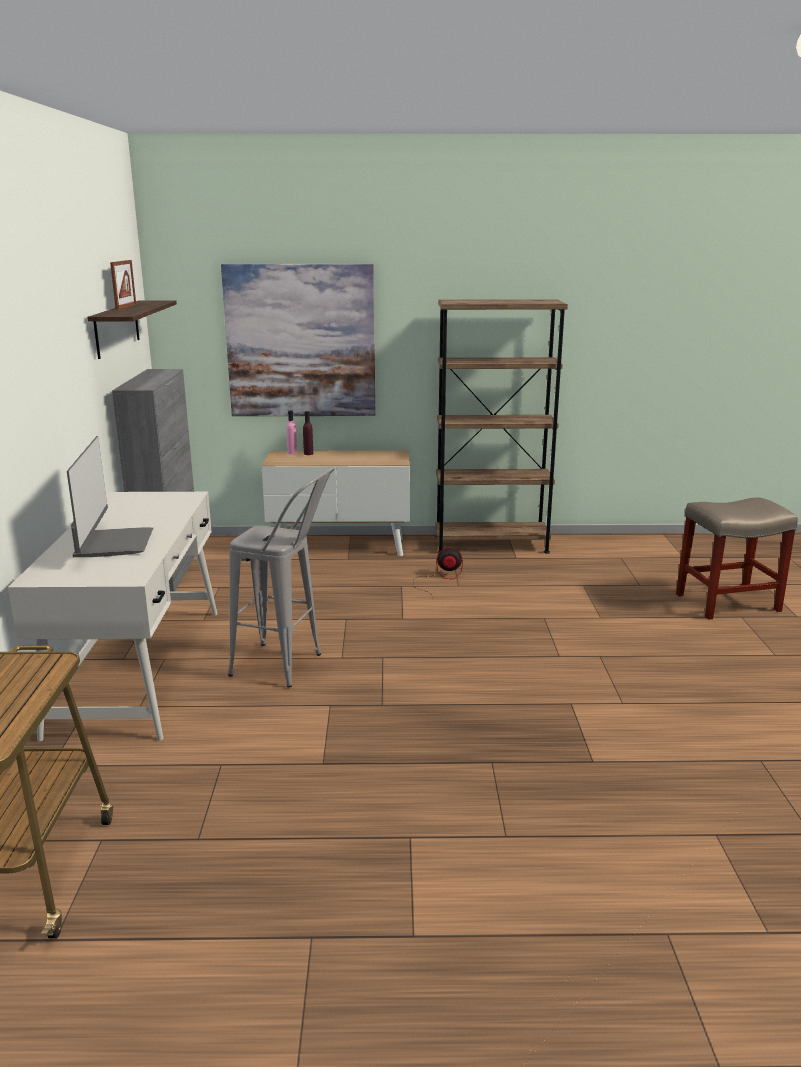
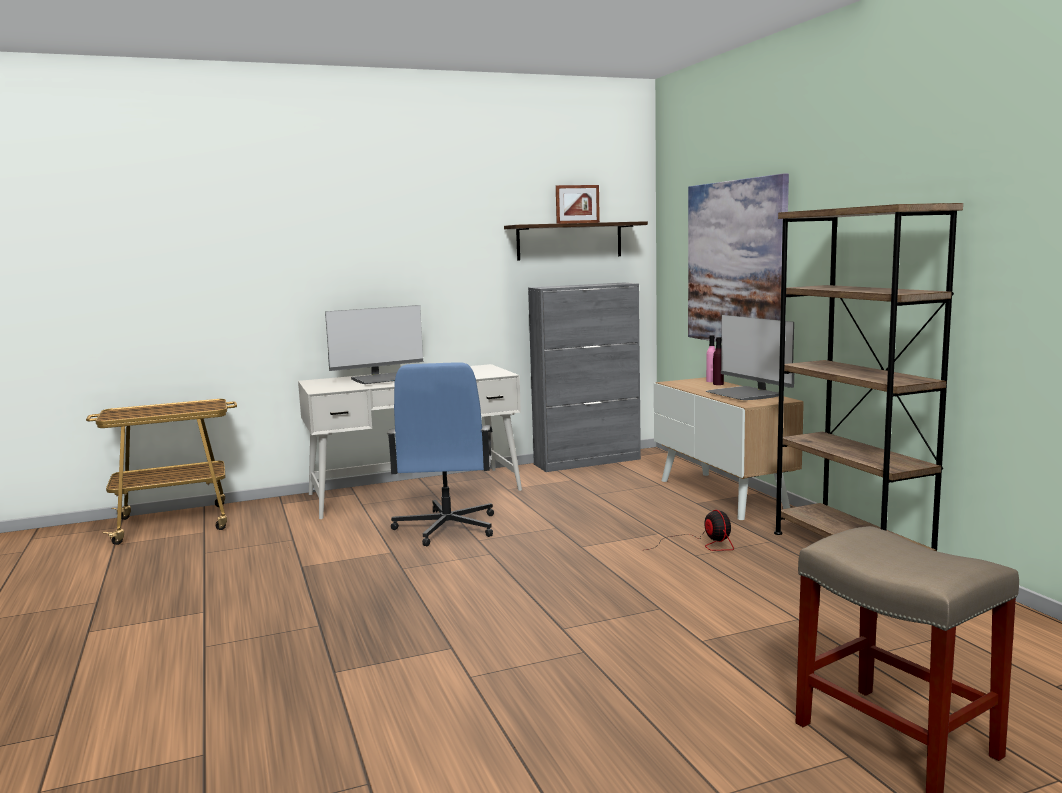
camera: 70 degrees right, 10 degrees down
grey stool [228,466,335,688] -> blue office chair [386,362,494,546]
none -> monitor [705,315,794,400]

